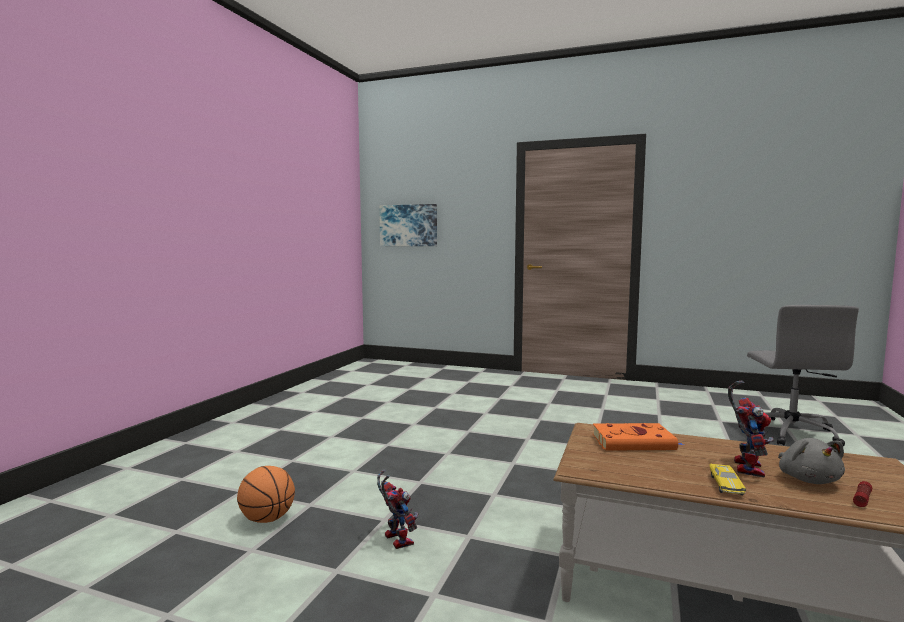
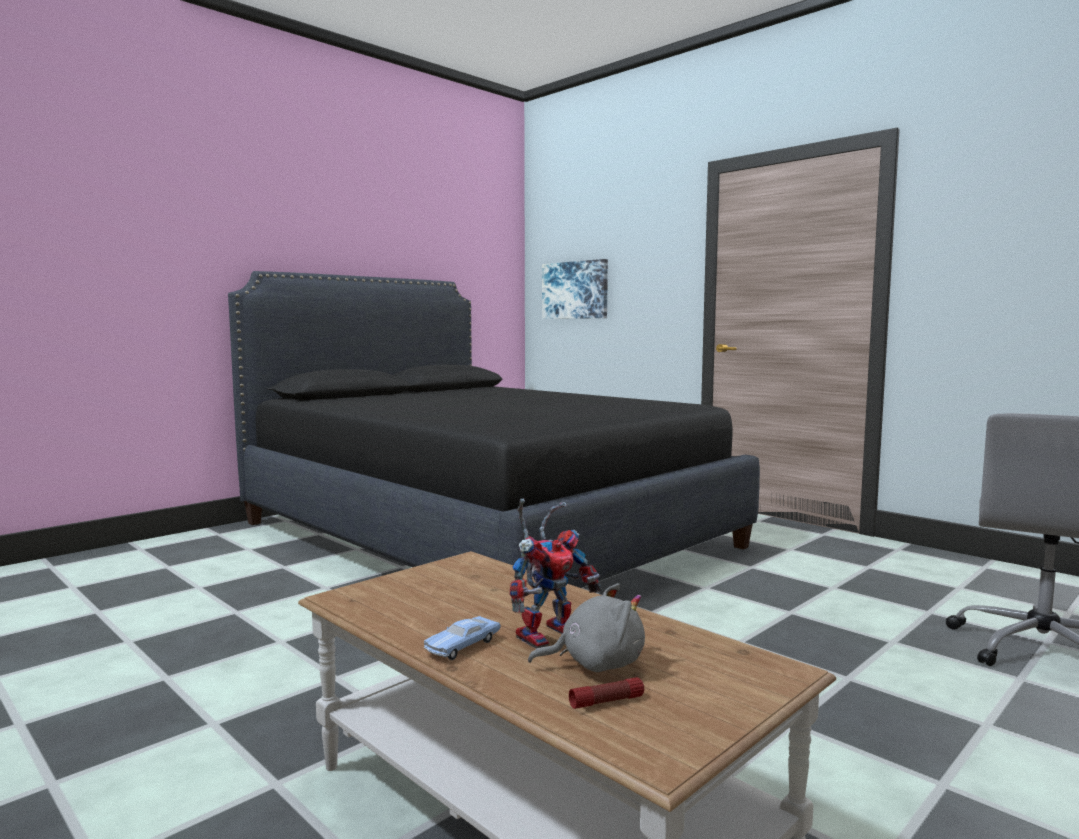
camera: 25 degrees right, 0 degrees up
basketball [237,466,295,523] -> none
toy robot [377,470,419,549] -> none
orange book [593,423,683,451] -> none
yellow toy car [709,464,746,495] -> blue toy car [424,616,501,660]
grey plush toy [778,438,845,484] -> grey plush toy turned 120 degrees counterclockwise [528,583,645,672]
none -> black bed [228,271,760,588]

